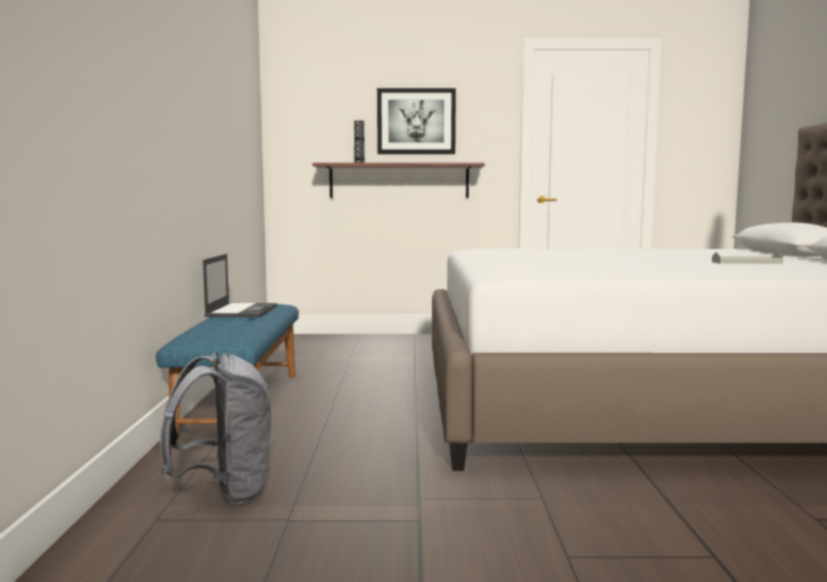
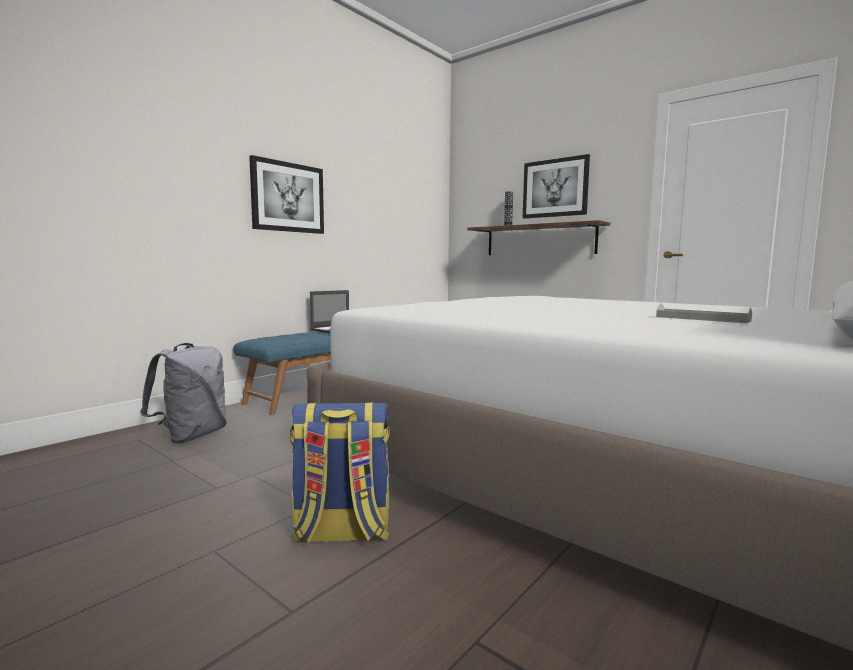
camera: 40 degrees right, 0 degrees up
none -> picture [249,155,324,234]
none -> backpack [290,403,390,543]

